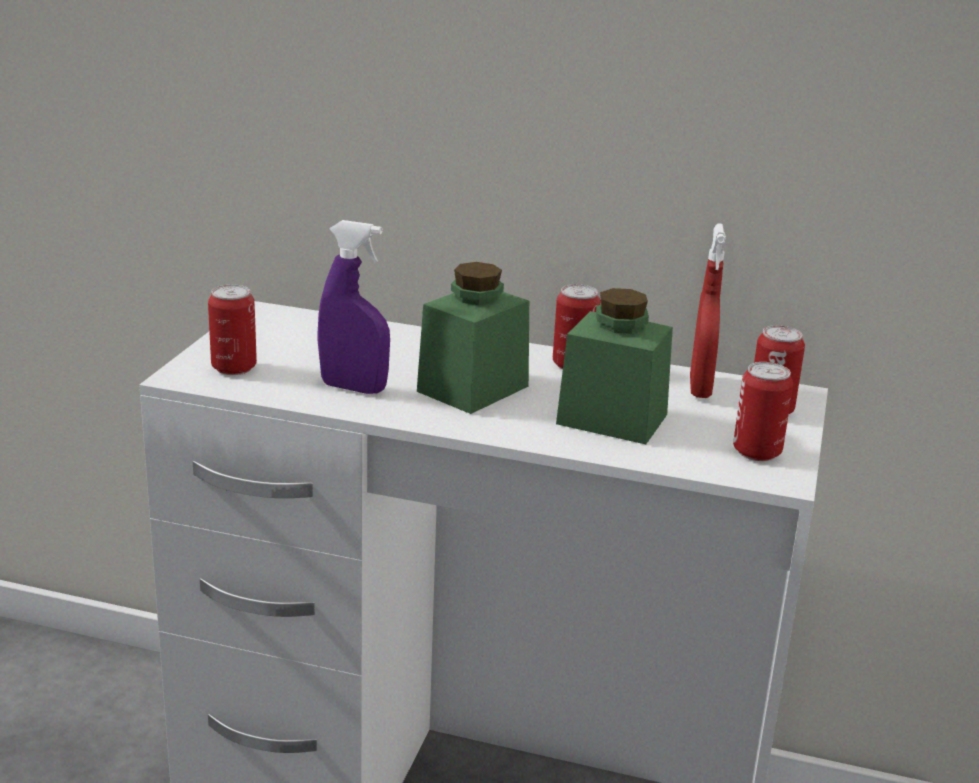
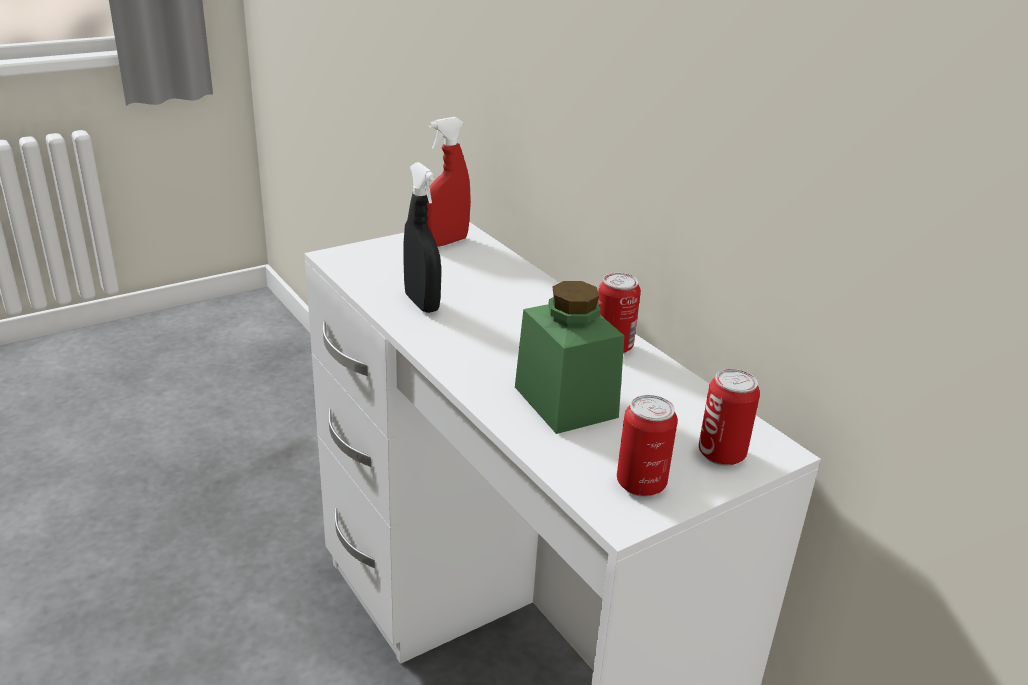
camera: 40 degrees right, 5 degrees up
can [208,285,257,375] -> none
purple spray bottle [317,220,390,394] -> black spray bottle [403,162,441,313]
green jar [417,262,529,414] -> none
red spray bottle [690,223,726,398] -> red spray bottle moved to [427,117,471,247]

